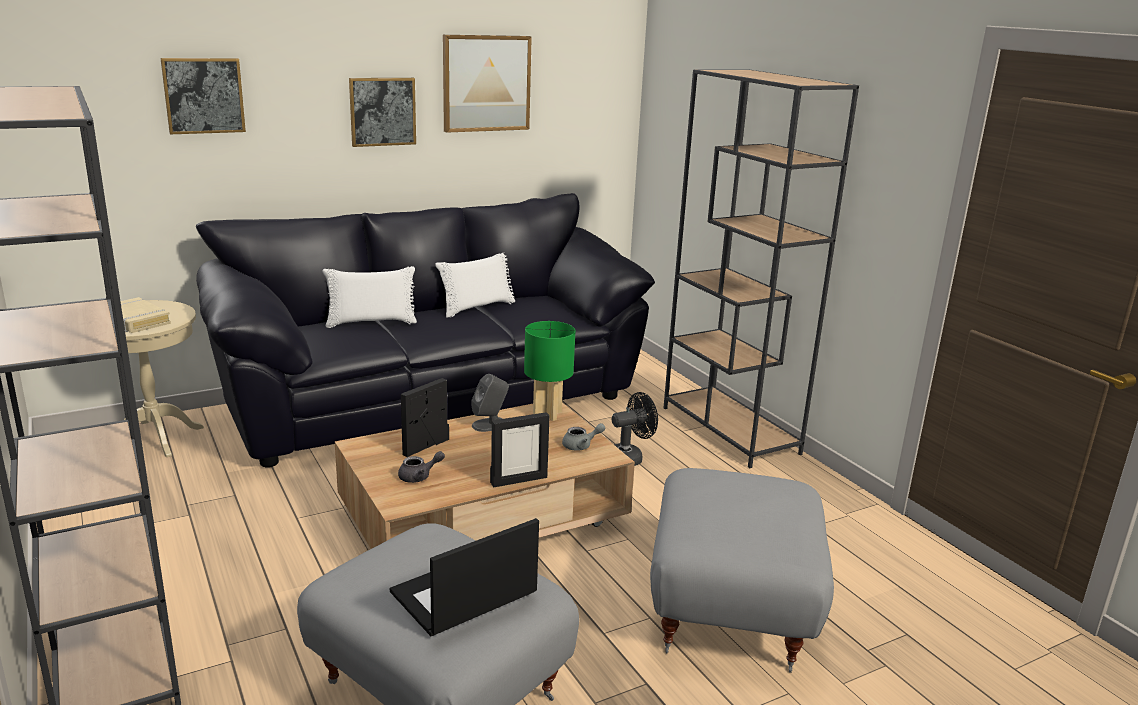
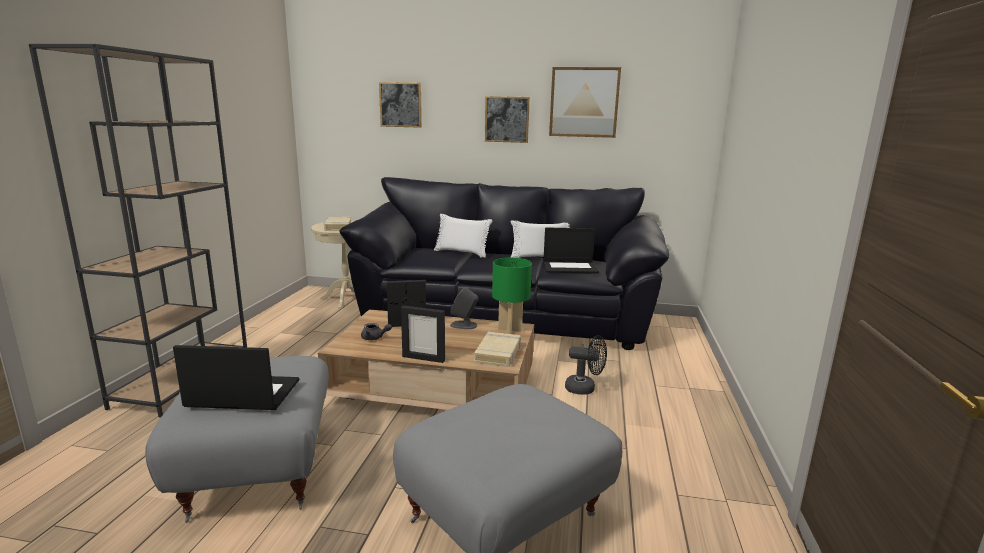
camera: 40 degrees right, 5 degrees down
grey teapot [562,423,605,451] -> beige book [474,332,521,367]
bookcase [664,69,859,468] -> none
none -> laptop [543,227,599,274]

